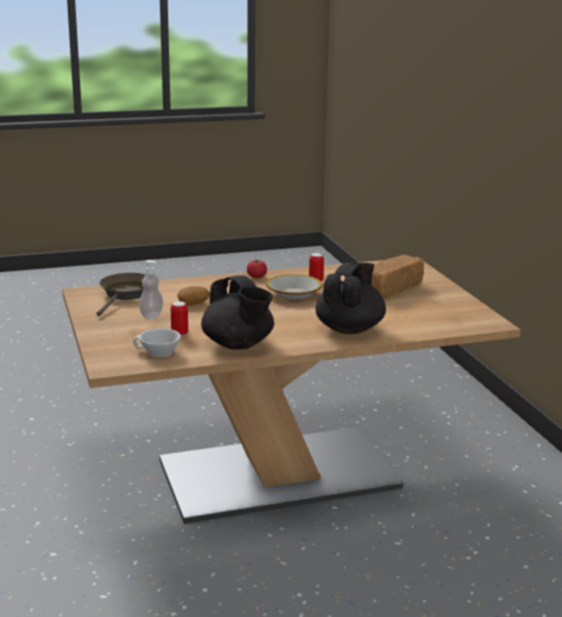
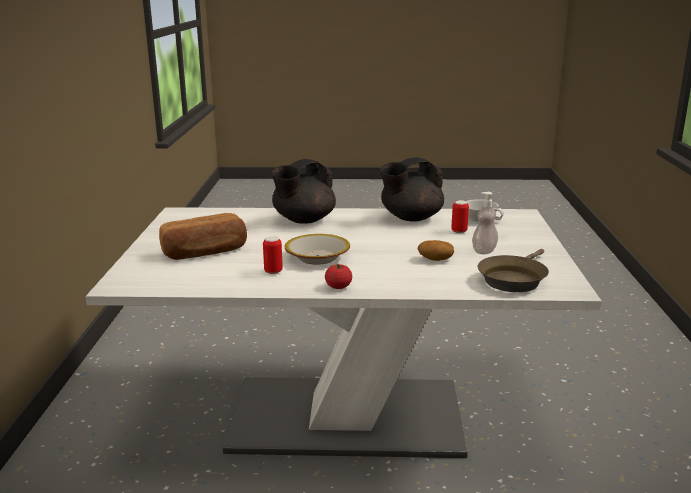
camera: 160 degrees left, 0 degrees up
brown dining table [62,257,520,524] -> white dining table [86,207,602,458]
black teapot [201,275,274,350] -> black teapot turned 105 degrees counterclockwise [380,157,444,222]

